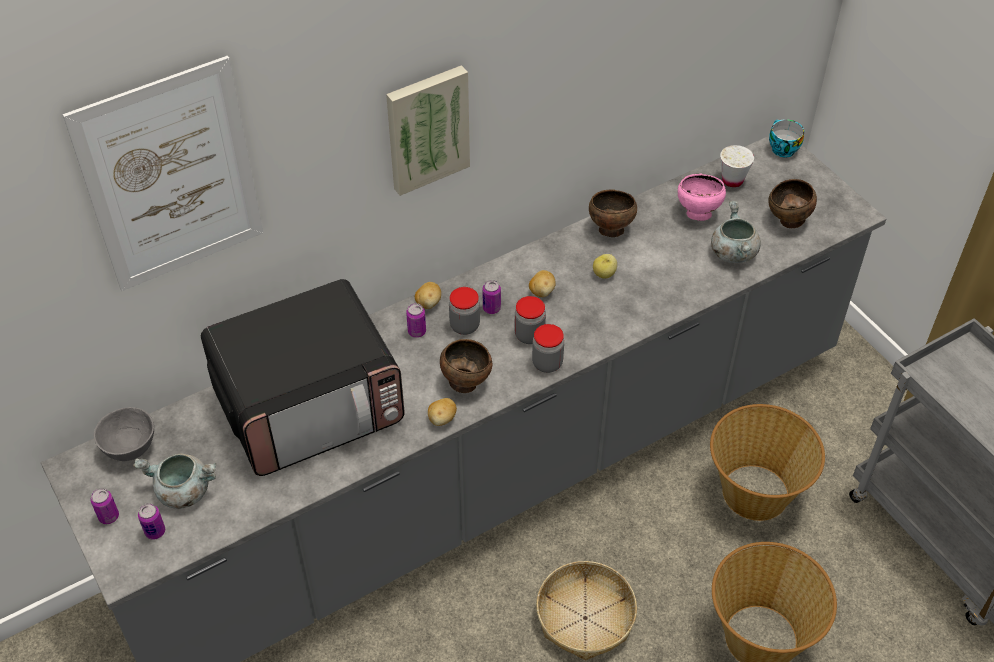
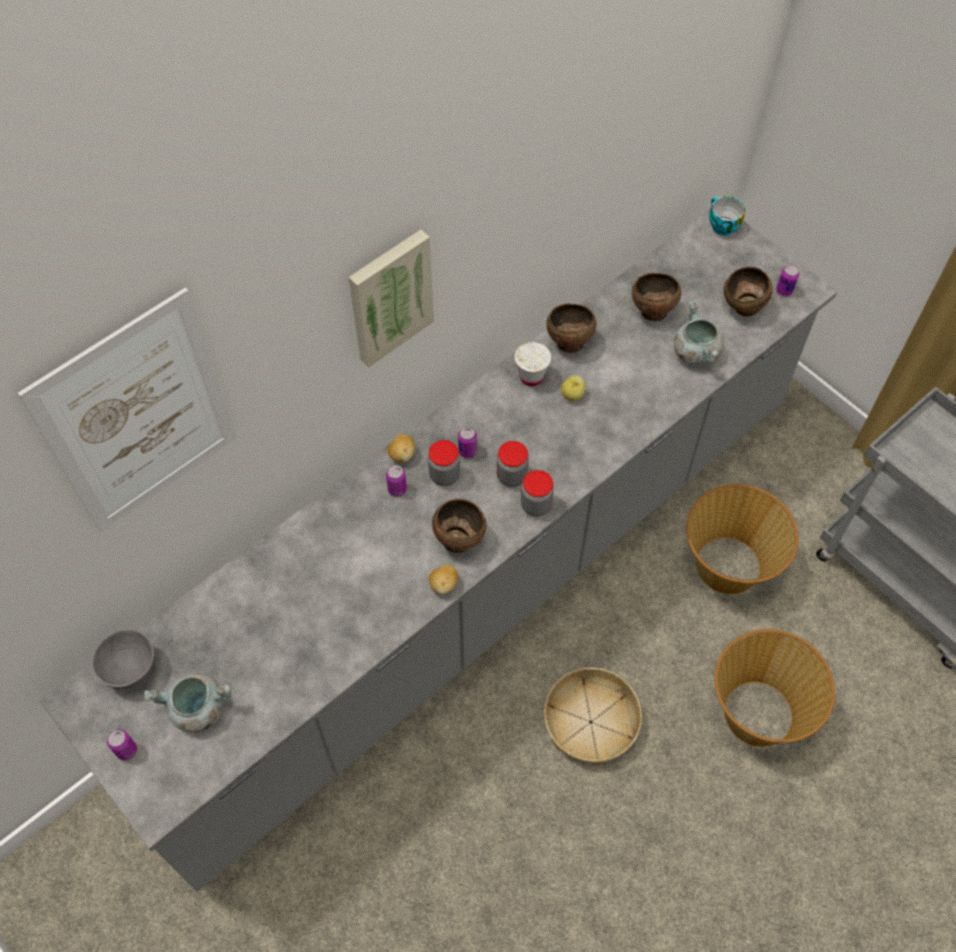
camera: 10 degrees left, 10 degrees up
can [138,503,165,540] -> can moved to [776,264,799,297]
microwave [201,279,405,476] -> none
potato [529,270,556,297] -> none
pink bowl [678,174,726,221] -> brown bowl [632,272,681,321]
white cup [720,145,754,187] -> white cup moved to [515,342,551,386]

